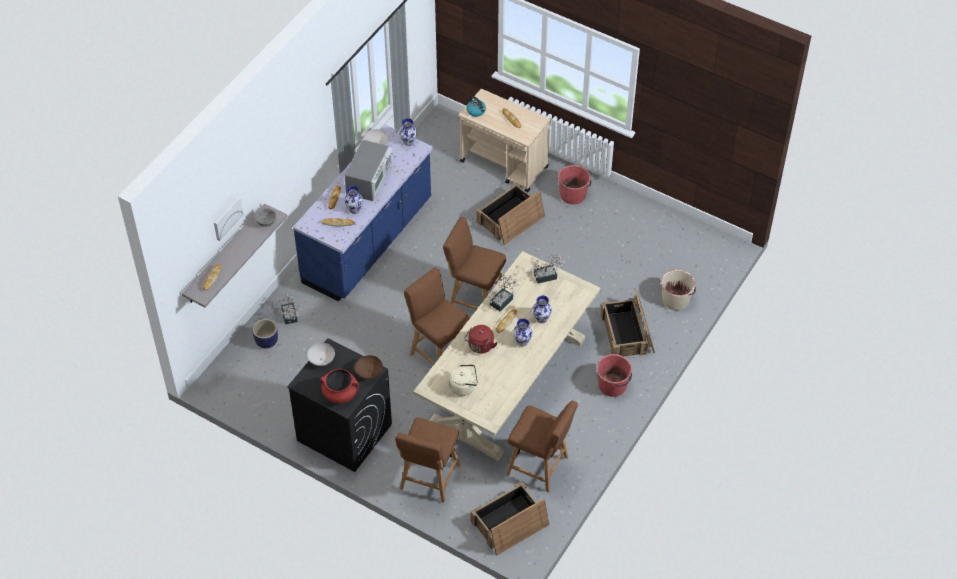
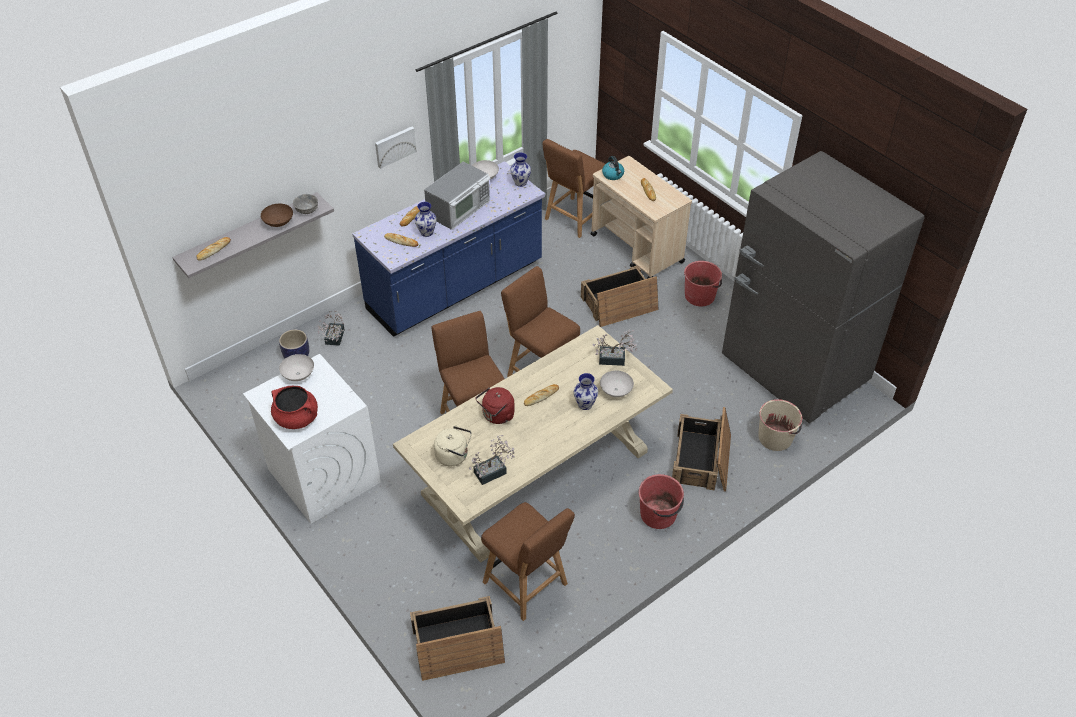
camera: 20 degrees right, 5 degrees down
picture [214,197,244,241] -> picture moved to [375,127,417,169]
black washing machine [287,338,392,472] -> white washing machine [243,354,381,524]
brown bowl [355,355,383,379] -> brown bowl moved to [260,204,293,227]
brown chair [395,418,460,503] -> brown chair moved to [542,139,605,238]
potted plant [490,272,519,311] -> potted plant moved to [469,435,515,485]
vase [513,318,533,346] -> none
none -> white bowl [600,371,634,397]
none -> grey fridge [722,151,924,423]

